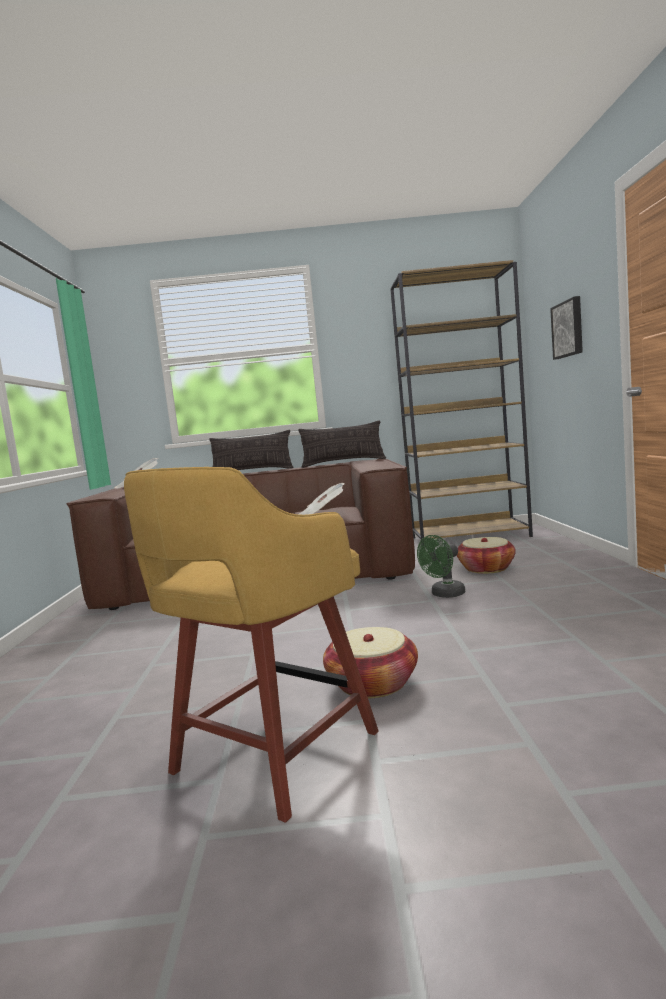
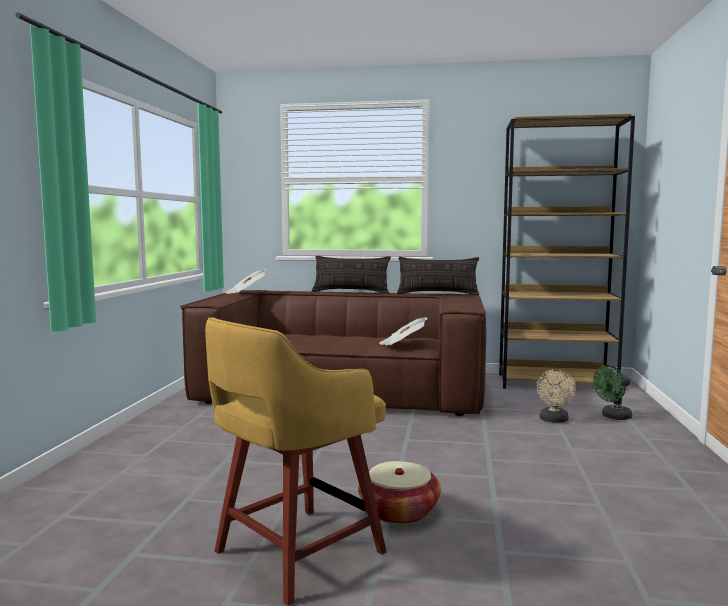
camera: 10 degrees right, 0 degrees up
green fan [417,535,465,598] -> green fan moved to [593,365,632,420]
basket [457,537,516,574] -> beige fan [537,369,576,423]
picture [550,296,583,360] -> none

